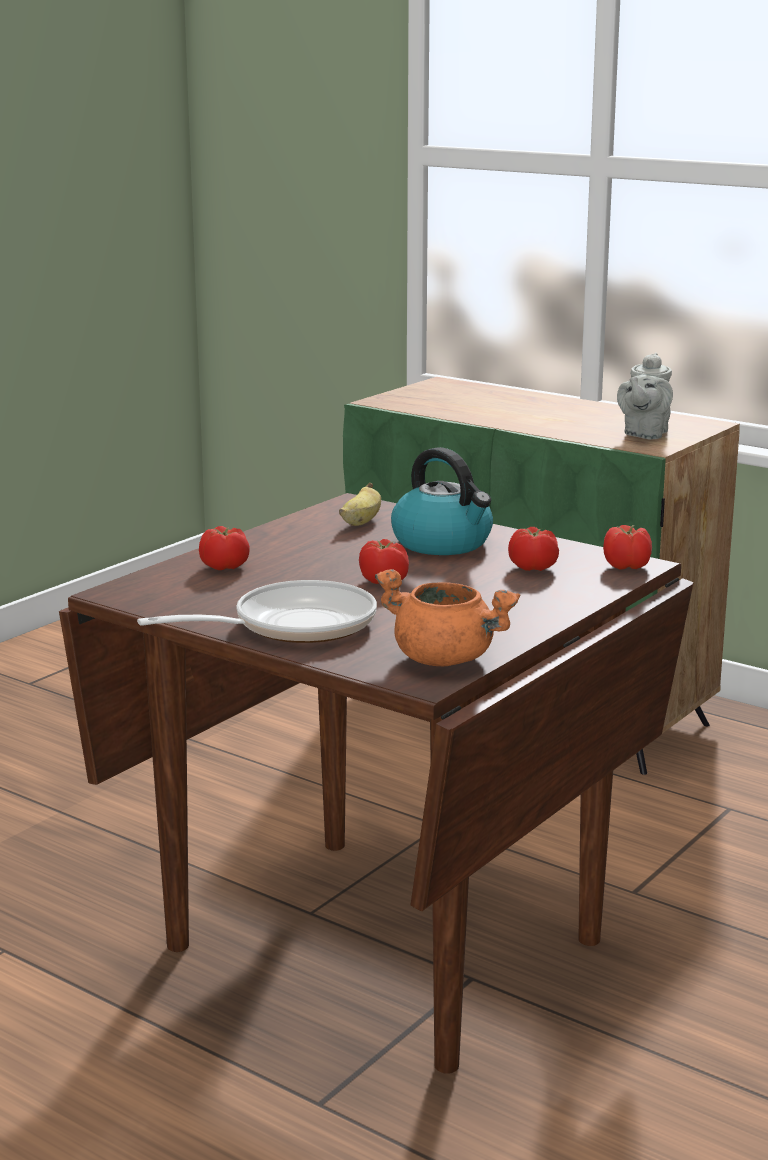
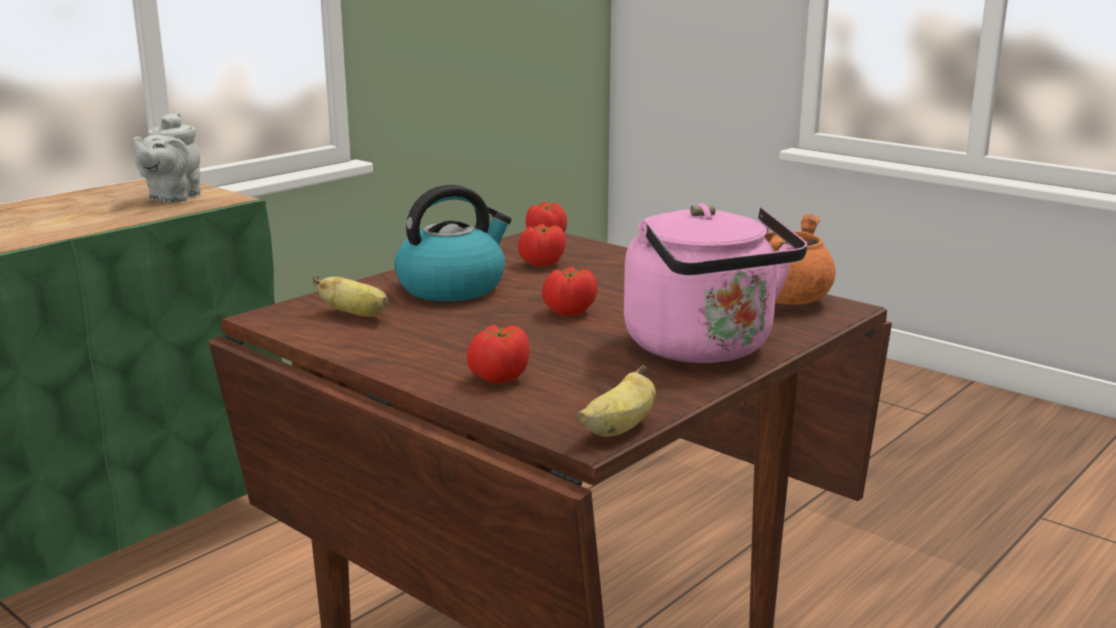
camera: 85 degrees left, 0 degrees up
frying pan [137,580,377,643] -> pink kettle [624,203,807,363]
grey teapot [617,353,673,439] -> grey teapot turned 75 degrees clockwise [133,113,200,203]
none -> banana [578,365,656,437]

